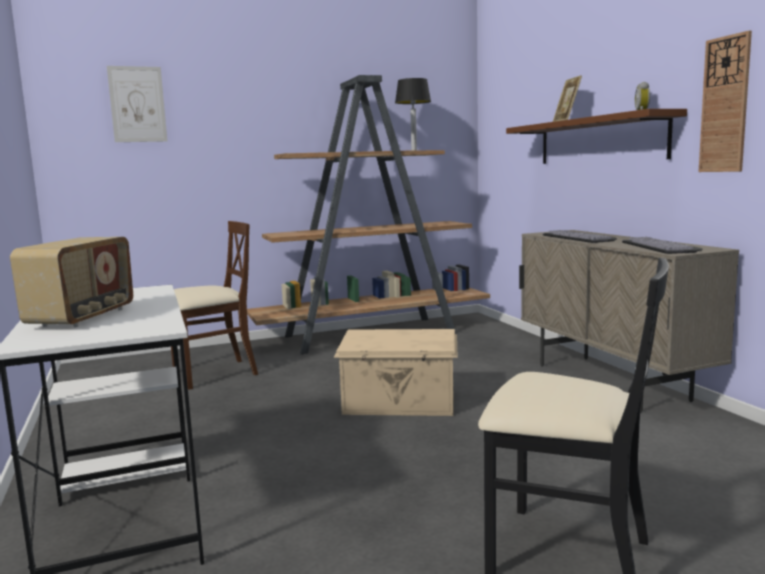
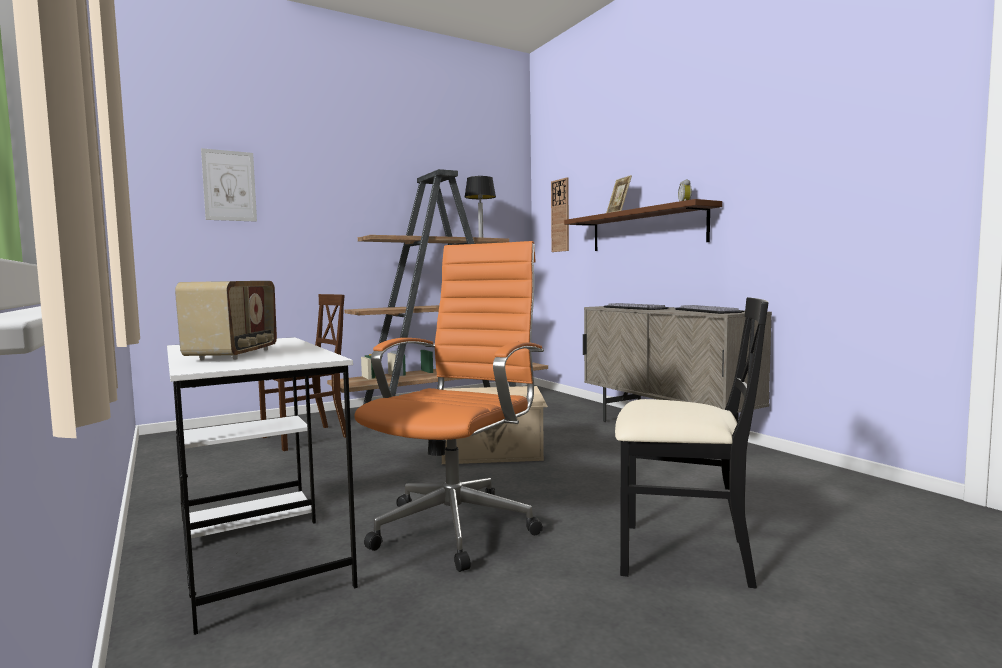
camera: 10 degrees left, 5 degrees down
wall clock [699,31,752,172] -> wall clock moved to [551,177,569,252]
none -> orange office chair [354,241,544,572]

